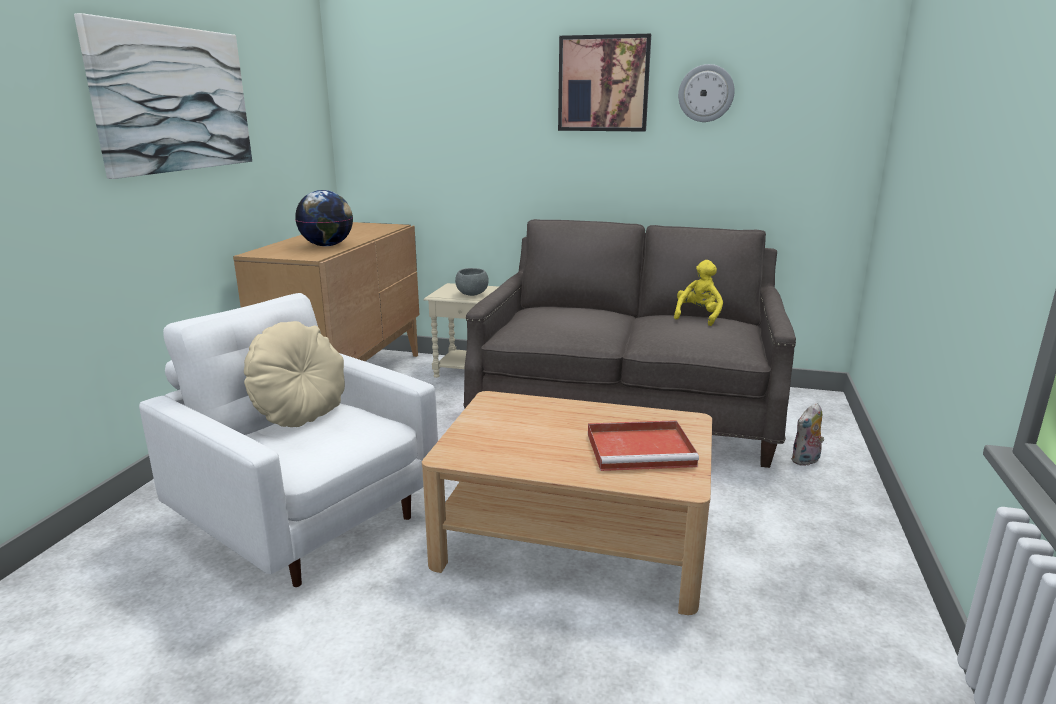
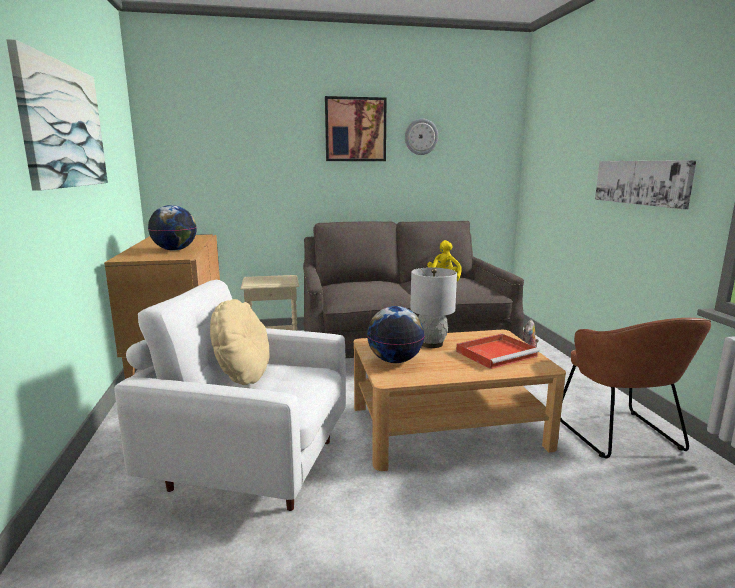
camera: 25 degrees left, 5 degrees down
grey bowl [455,268,489,296] -> none
none -> globe [367,306,425,363]
none -> white table lamp [410,267,457,348]
none -> brown armchair [560,318,711,458]
none -> picture [595,160,697,209]

